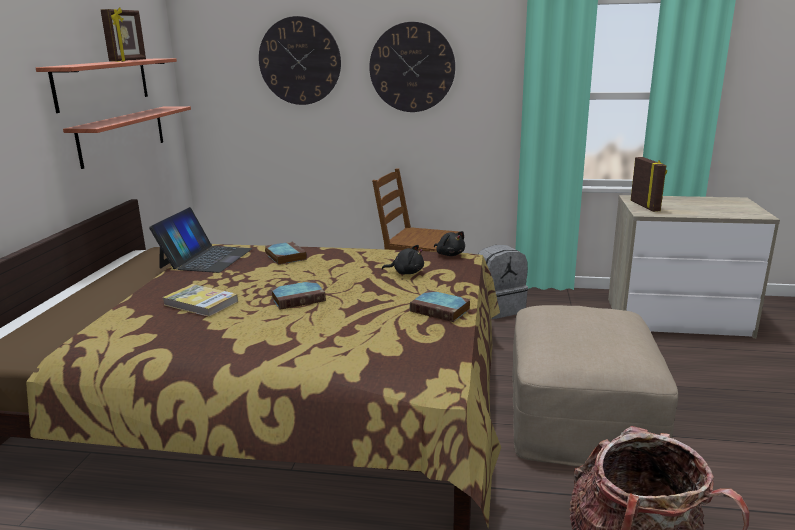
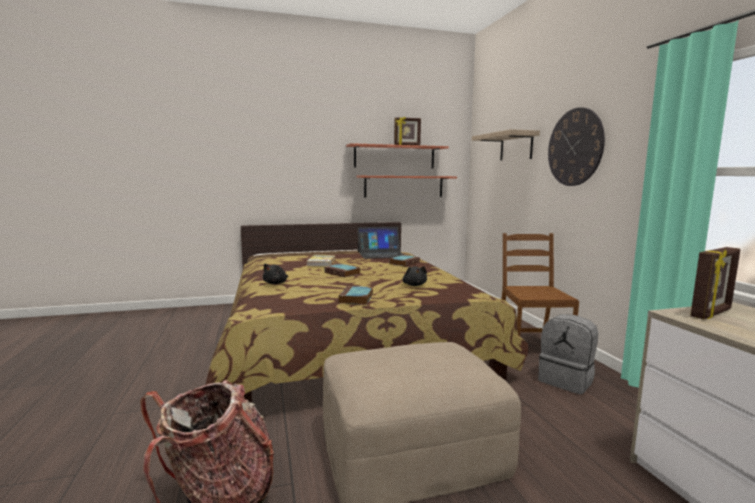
camera: 65 degrees right, 10 degrees down
wall clock [259,16,341,105] -> shelf [472,129,540,161]
black plush toy [434,231,465,256] -> black plush toy moved to [263,263,288,284]

